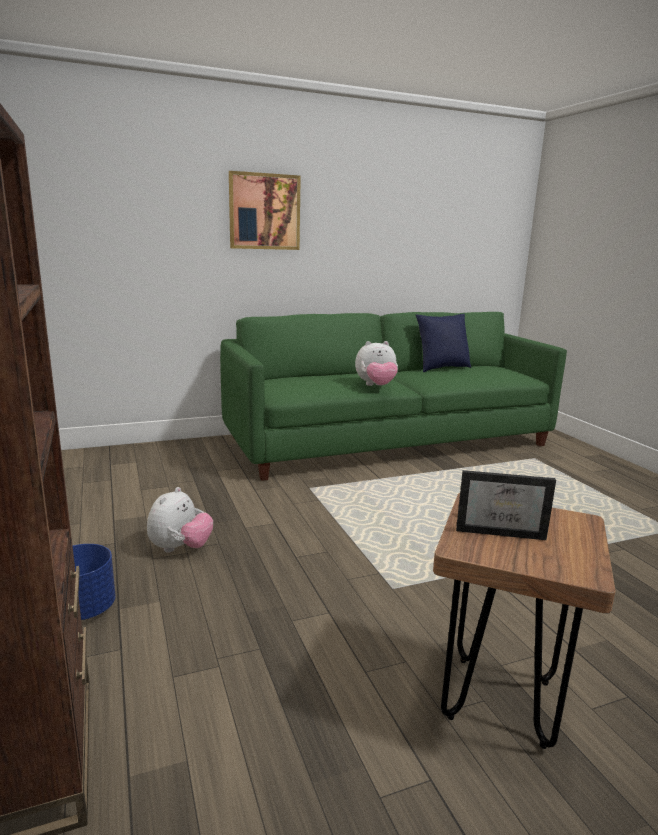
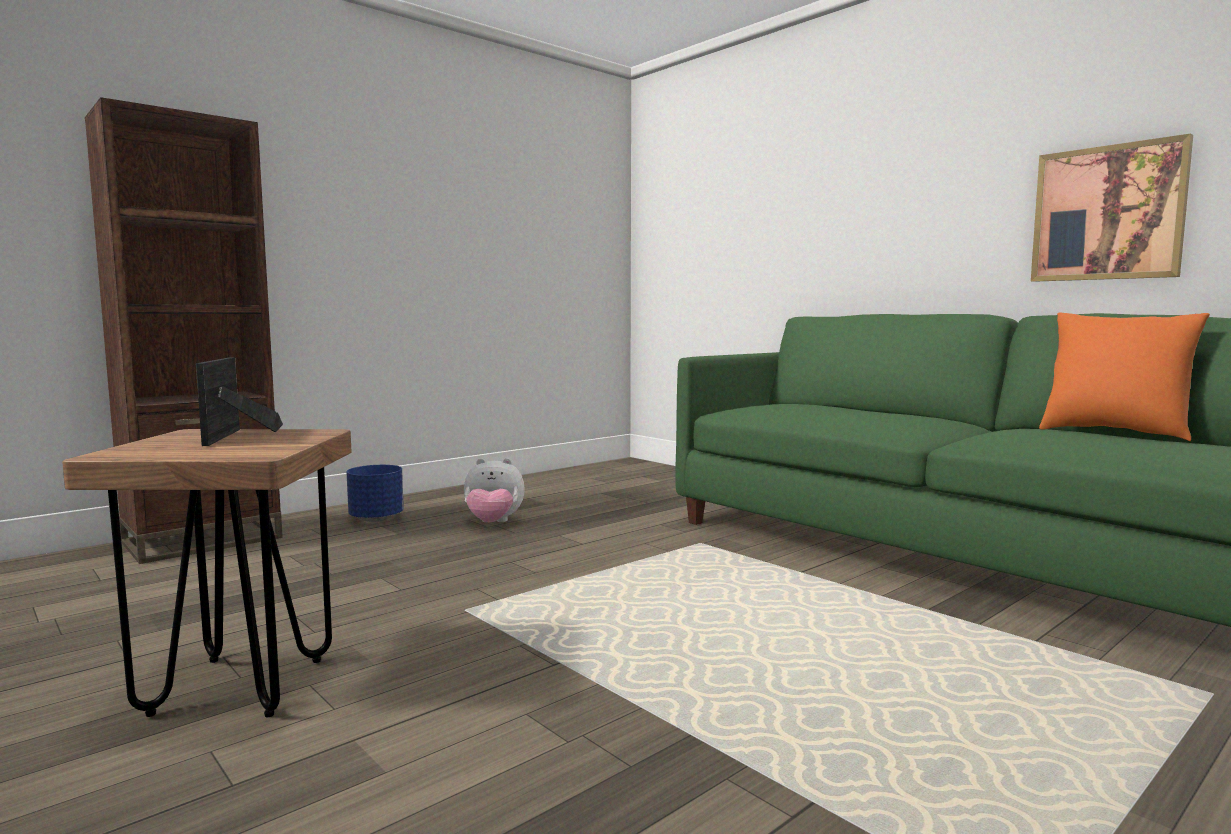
camera: 70 degrees right, 10 degrees down
picture [229,171,301,250] -> picture moved to [1031,133,1193,282]
plush toy [355,341,398,386] -> none
blue pillow [416,314,471,372] -> orange pillow [1039,313,1210,441]

